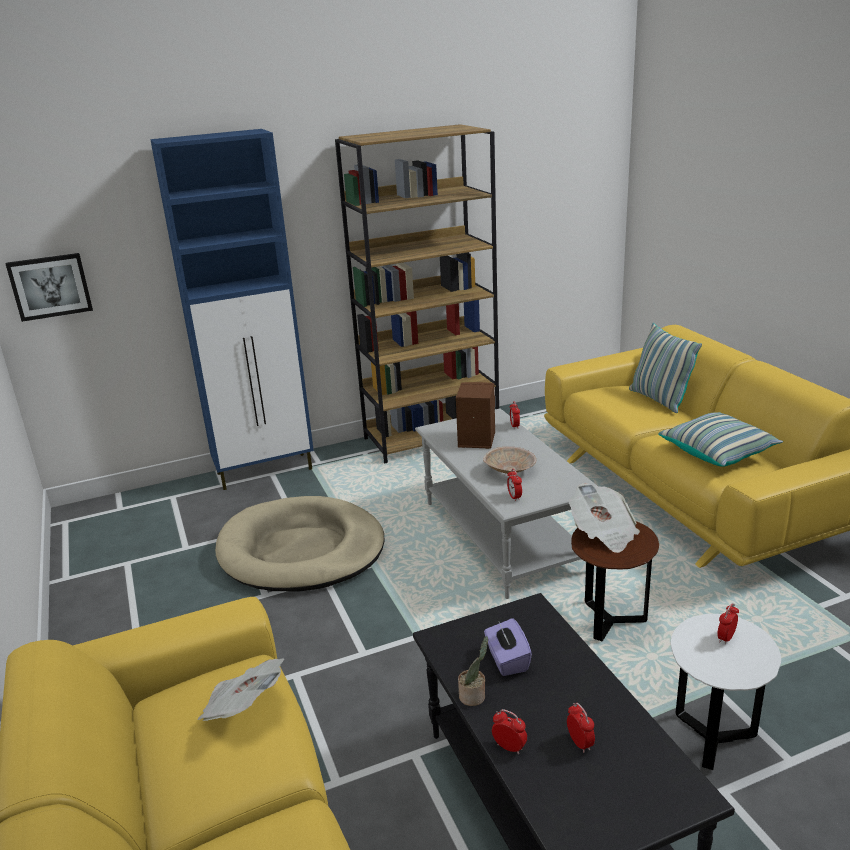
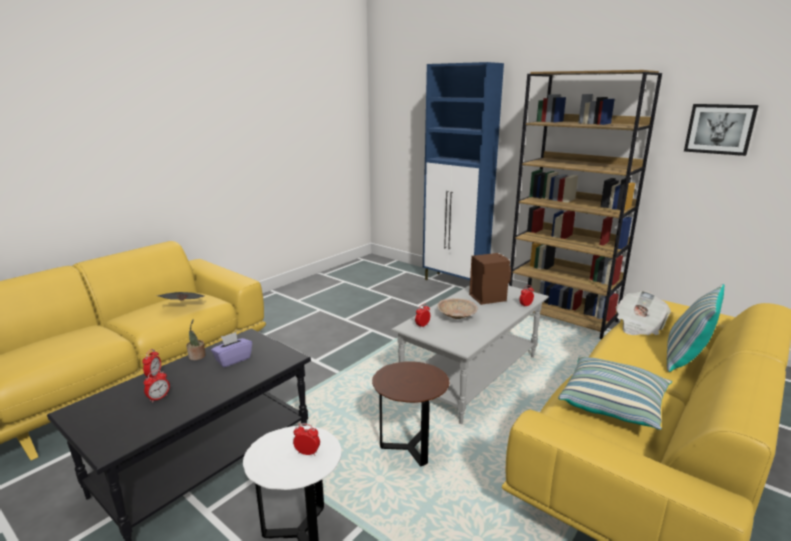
camera: 60 degrees right, 5 degrees down
picture [6,253,93,322] -> picture moved to [684,104,759,156]
beige dog bed [215,496,385,592] -> none
newspaper [569,483,640,553] -> newspaper moved to [616,291,671,335]

